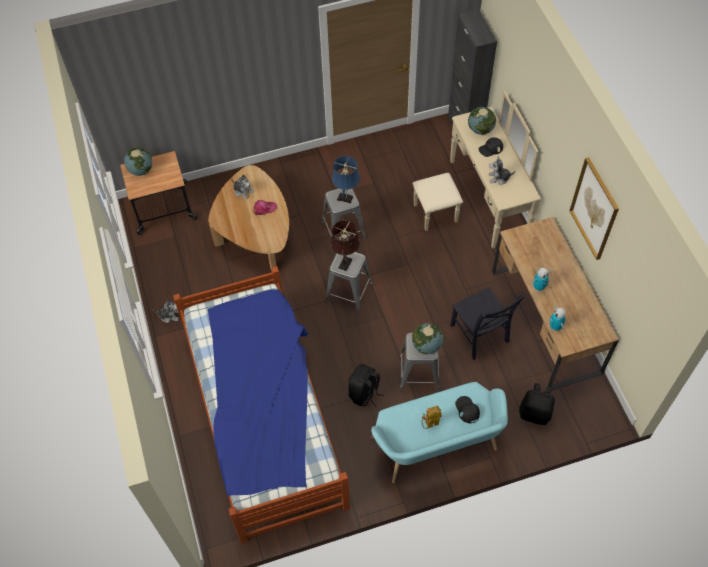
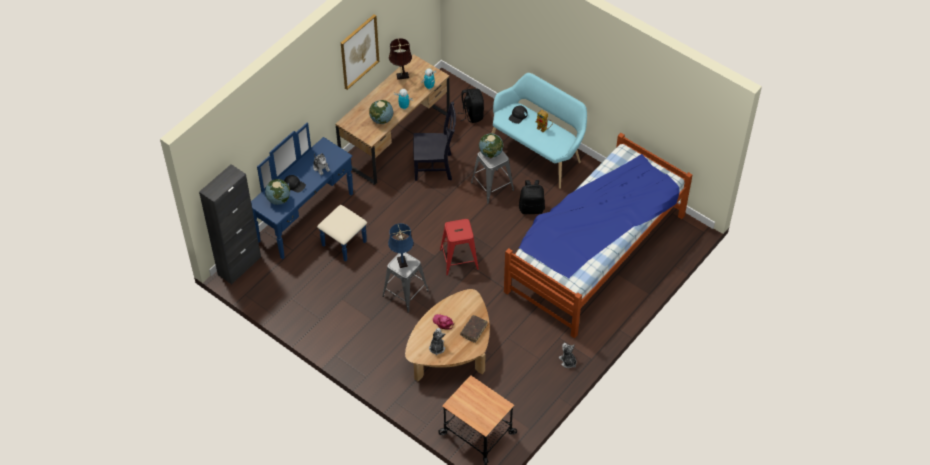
camera: 125 degrees left, 5 degrees down
globe [124,147,152,176] -> globe moved to [369,100,393,124]
grey stool [325,252,373,314] -> red stool [440,219,479,276]
brown table lamp [330,220,360,271] -> brown table lamp moved to [389,38,412,80]
beige dresser [412,91,541,248] -> blue dresser [251,123,367,262]
black chair [451,288,526,360] -> black chair turned 60 degrees clockwise [413,102,456,181]
none -> brown book [460,315,488,343]

